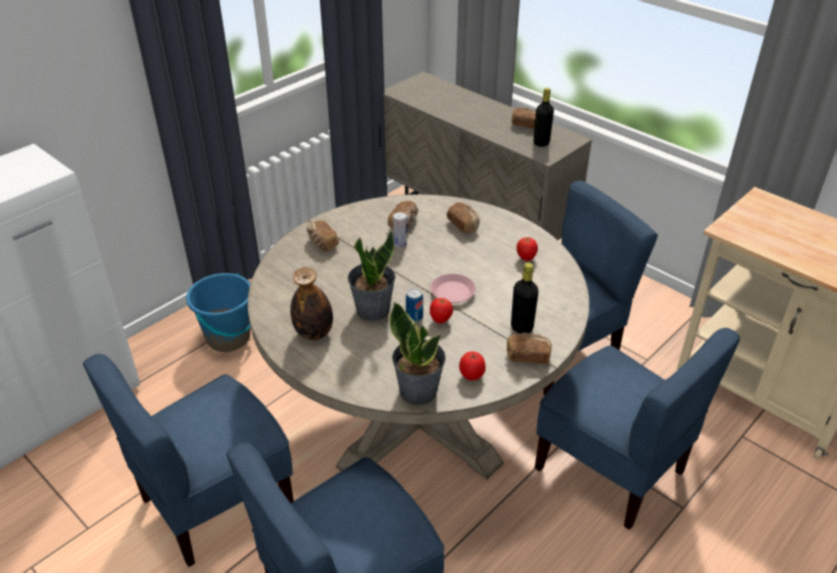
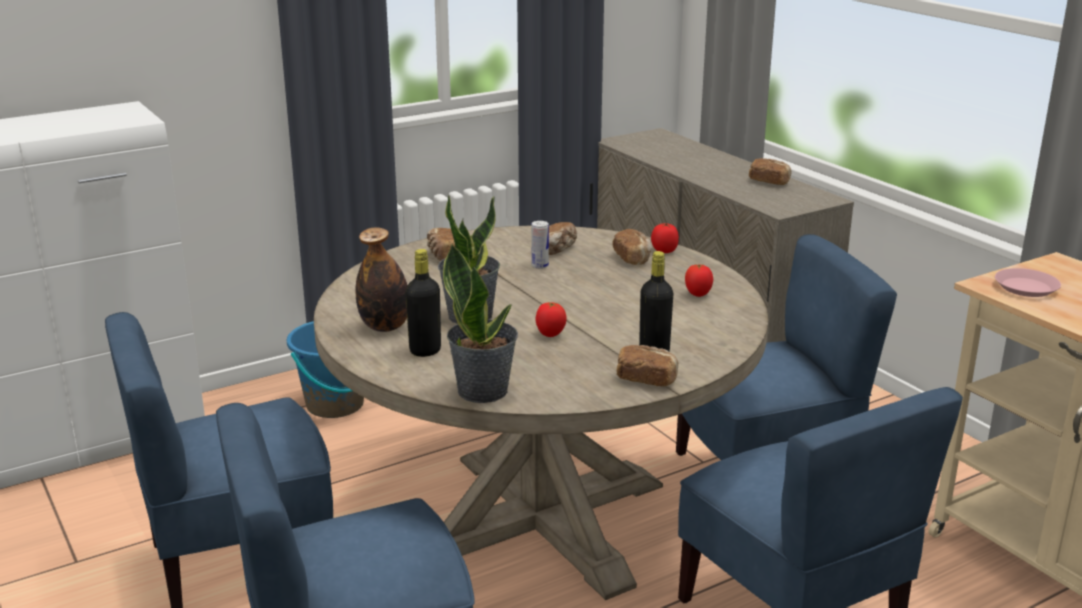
camera: 15 degrees right, 15 degrees down
can [406,288,423,322] -> none
pink plate [431,274,476,303] -> pink plate moved to [995,268,1061,297]
tomato [459,351,486,381] -> tomato moved to [651,223,679,253]
black bottle [534,88,554,147] -> black bottle moved to [405,249,441,357]

